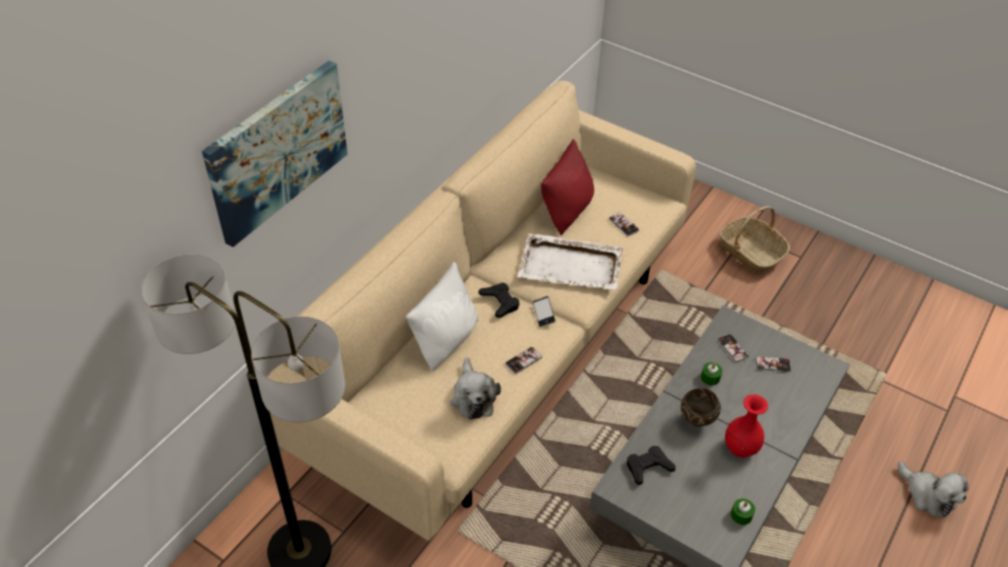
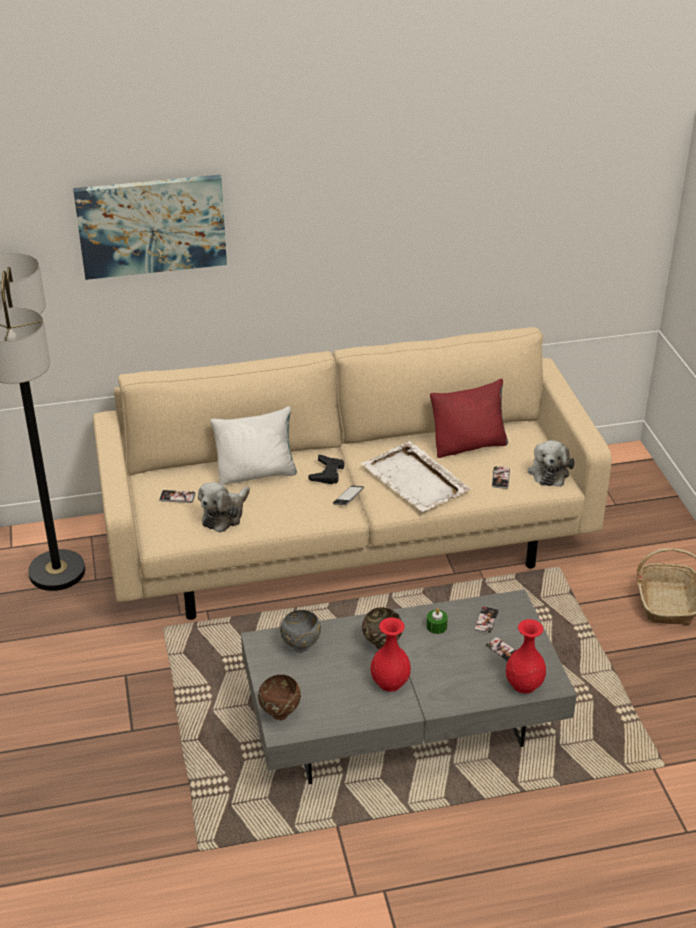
camera: 45 degrees right, 10 degrees down
phone [505,347,542,374] -> phone moved to [159,490,196,503]
black game controller [627,446,675,485] -> grey bowl [280,610,321,653]
green candle [731,498,755,525] -> none
plush toy [898,462,969,517] -> plush toy moved to [528,440,575,486]
none -> brown bowl [258,675,301,720]
none -> red vase [506,619,546,694]

